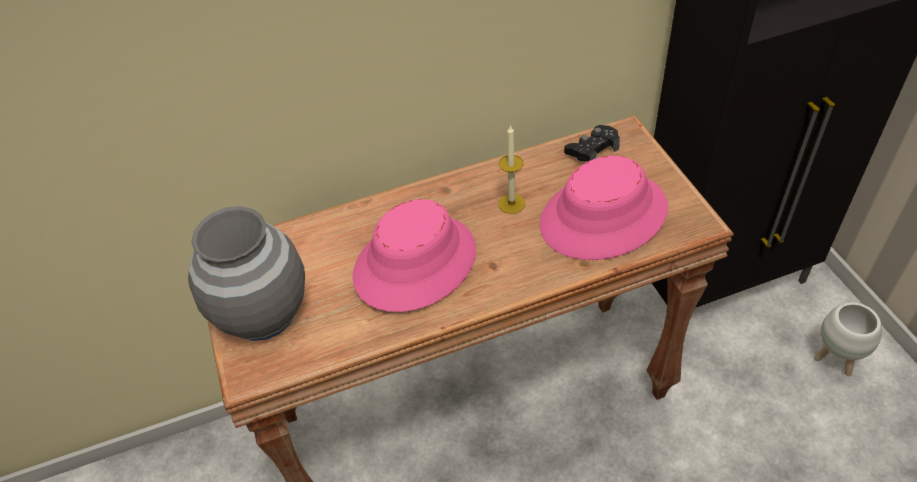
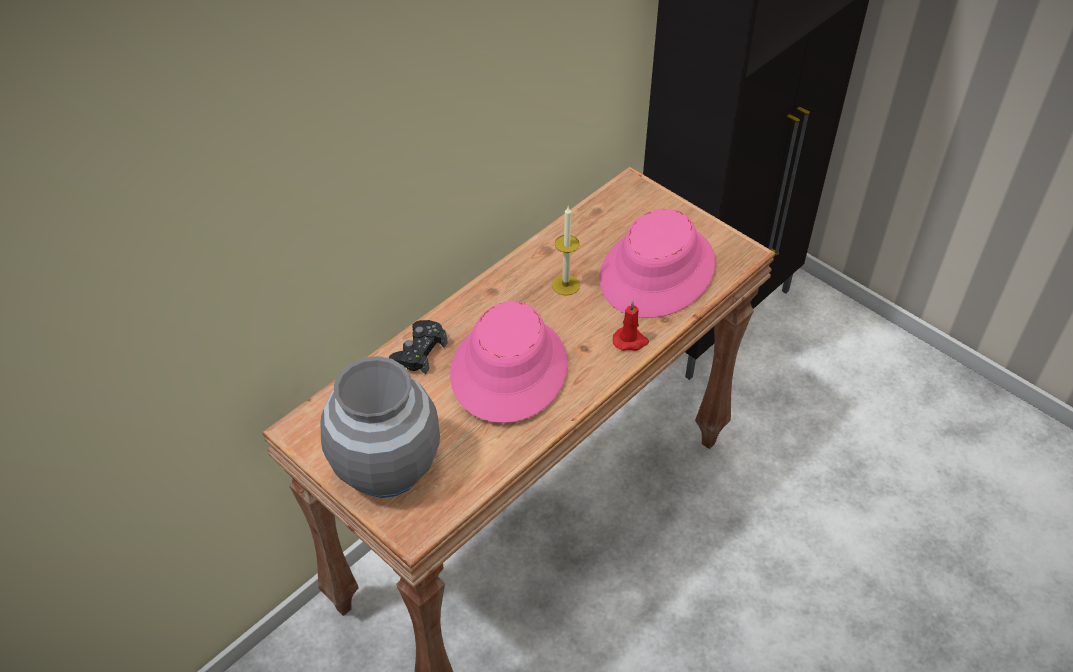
camera: 30 degrees left, 0 degrees up
black game controller [564,125,620,162] -> black game controller moved to [388,320,448,375]
white planter [814,302,882,376] -> none
none -> red candle [613,301,649,351]

